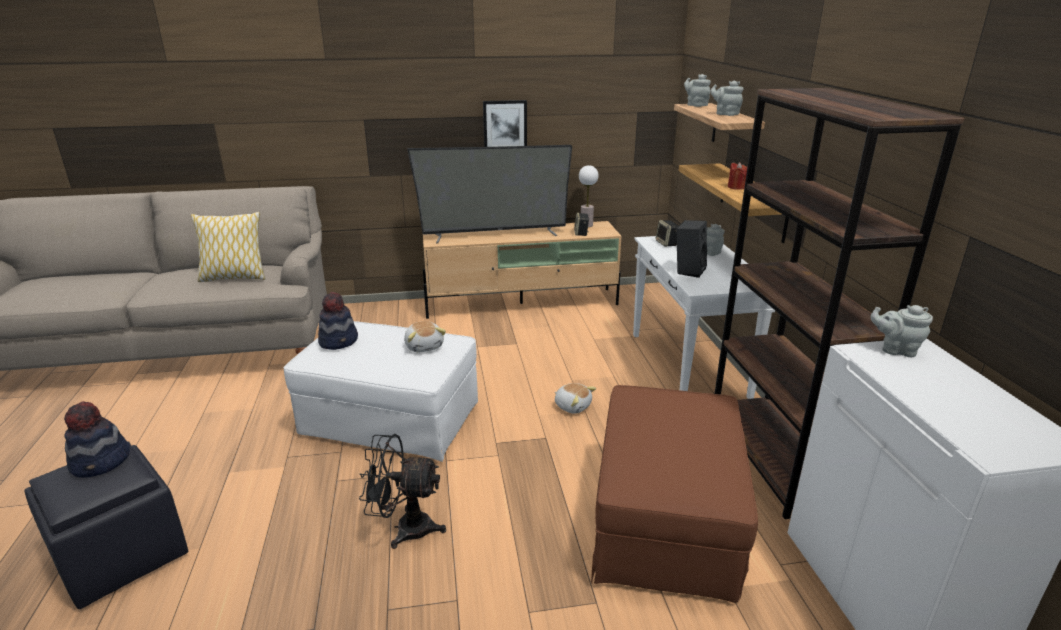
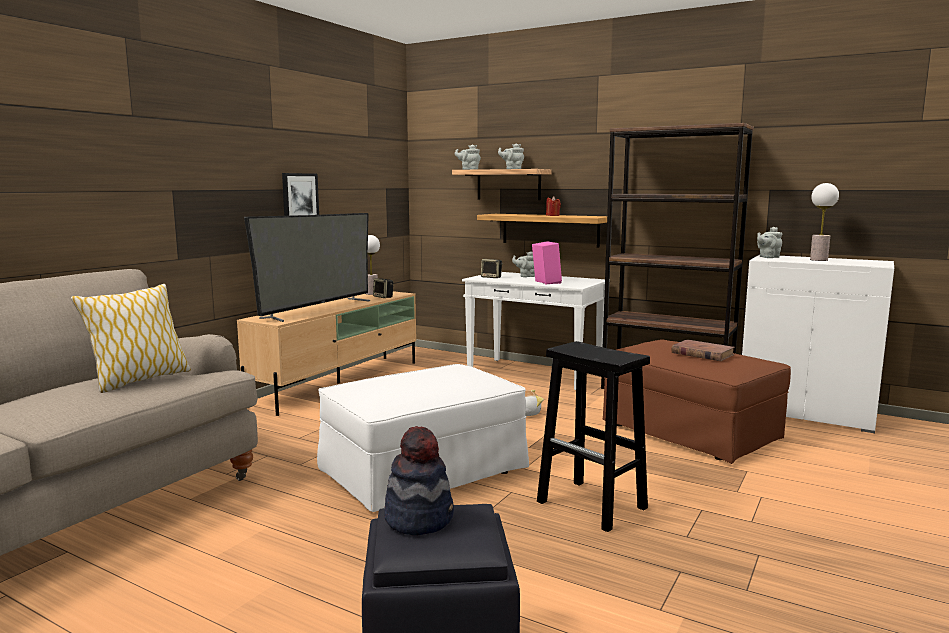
camera: 50 degrees left, 15 degrees down
hat [318,292,358,350] -> none
black fan [359,434,446,549] -> black stool [537,341,650,532]
plush toy [404,321,446,352] -> none
black speaker [676,220,707,278] -> pink speaker [532,241,562,285]
none -> brown book [672,340,735,361]
none -> table lamp [810,183,839,261]

